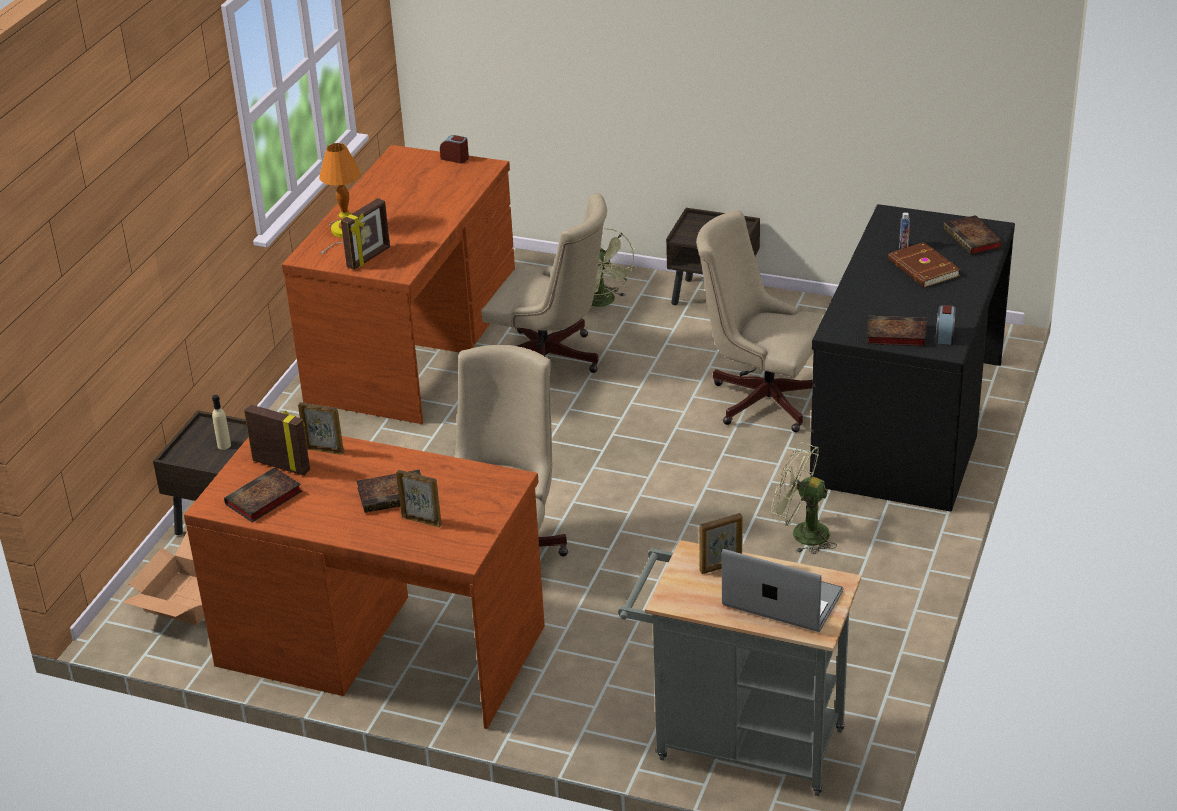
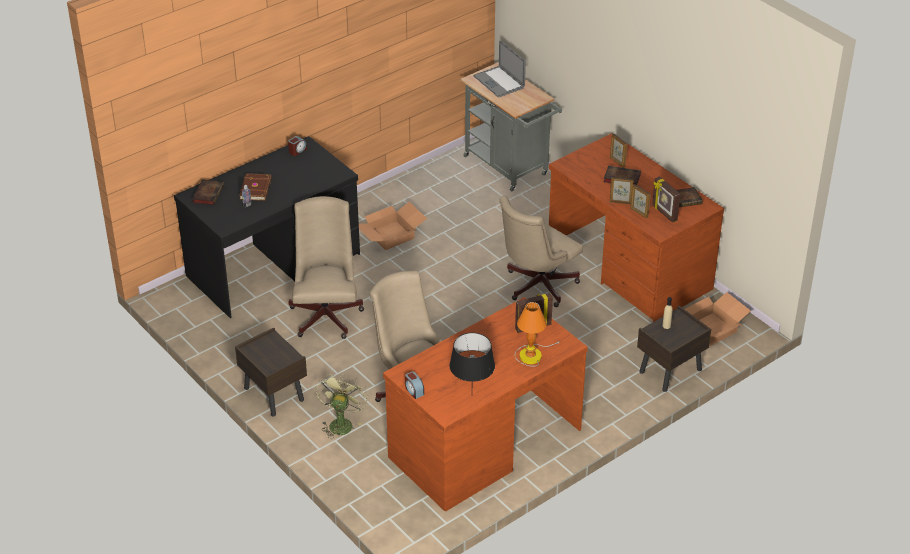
camera: 150 degrees left, 5 degrees up
beige office chair [696,210,824,432] -> beige office chair turned 150 degrees counterclockwise [289,196,364,339]
picture frame [699,513,743,574] -> picture frame moved to [610,177,634,205]
green fan [771,442,837,554] -> cardboard box [359,202,427,250]
book [867,316,927,346] -> none
none -> black table lamp [449,333,495,382]

